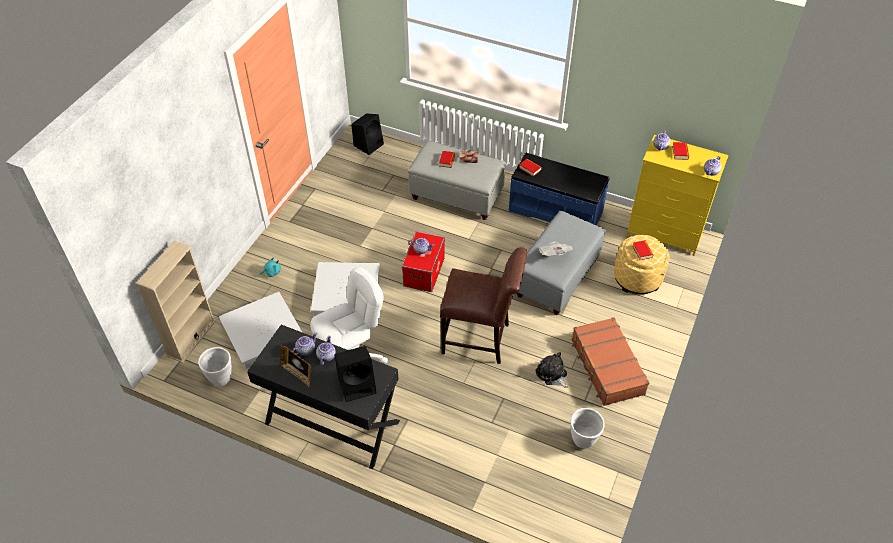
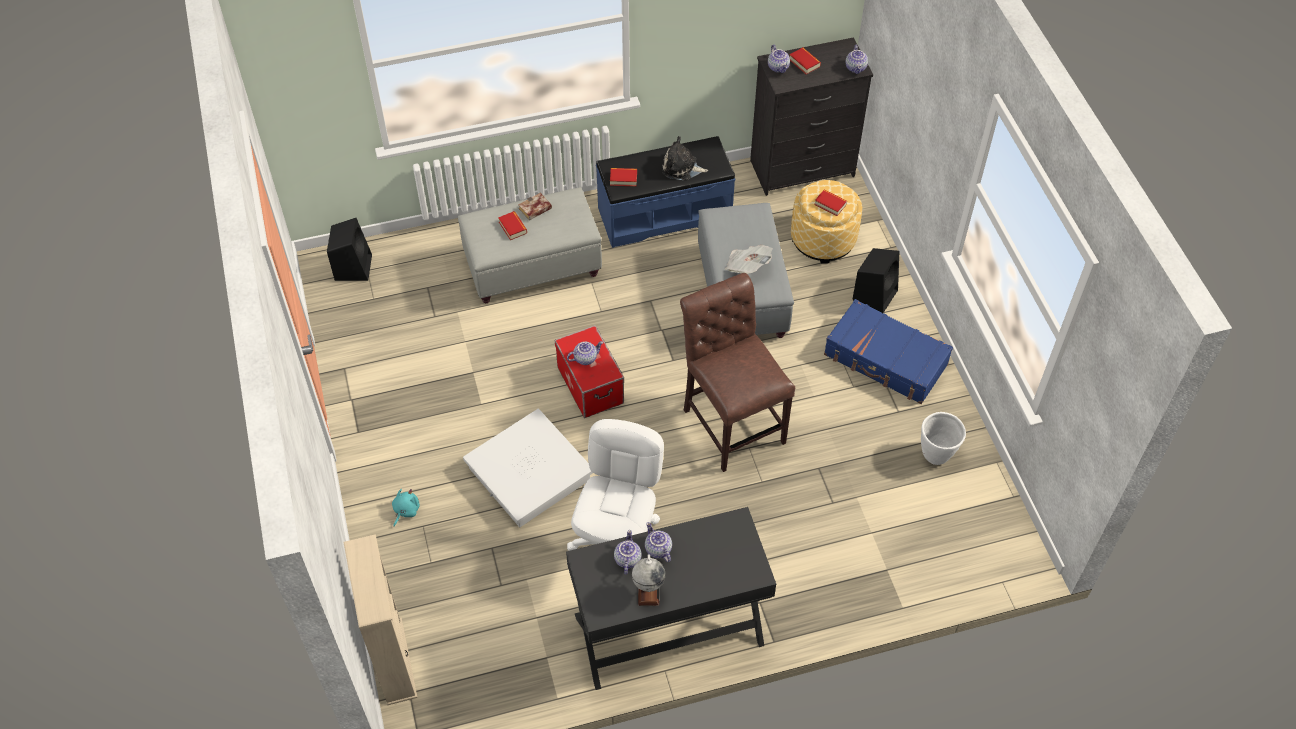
camera: 40 degrees left, 5 degrees up
white planter [198,347,232,386] -> none
white storage box [219,292,303,369] -> none
picture frame [280,345,311,387] -> globe [632,555,666,606]
black speaker [335,346,377,402] -> black speaker moved to [852,248,900,313]
brown chair [440,247,527,364] -> brown chair turned 90 degrees counterclockwise [680,273,795,472]
plush toy [535,352,568,388] -> plush toy moved to [662,136,708,180]
brown suitcase [572,317,650,406] -> blue suitcase [824,299,953,404]
yellow dresser [627,135,729,256] -> black dresser [750,37,873,196]

